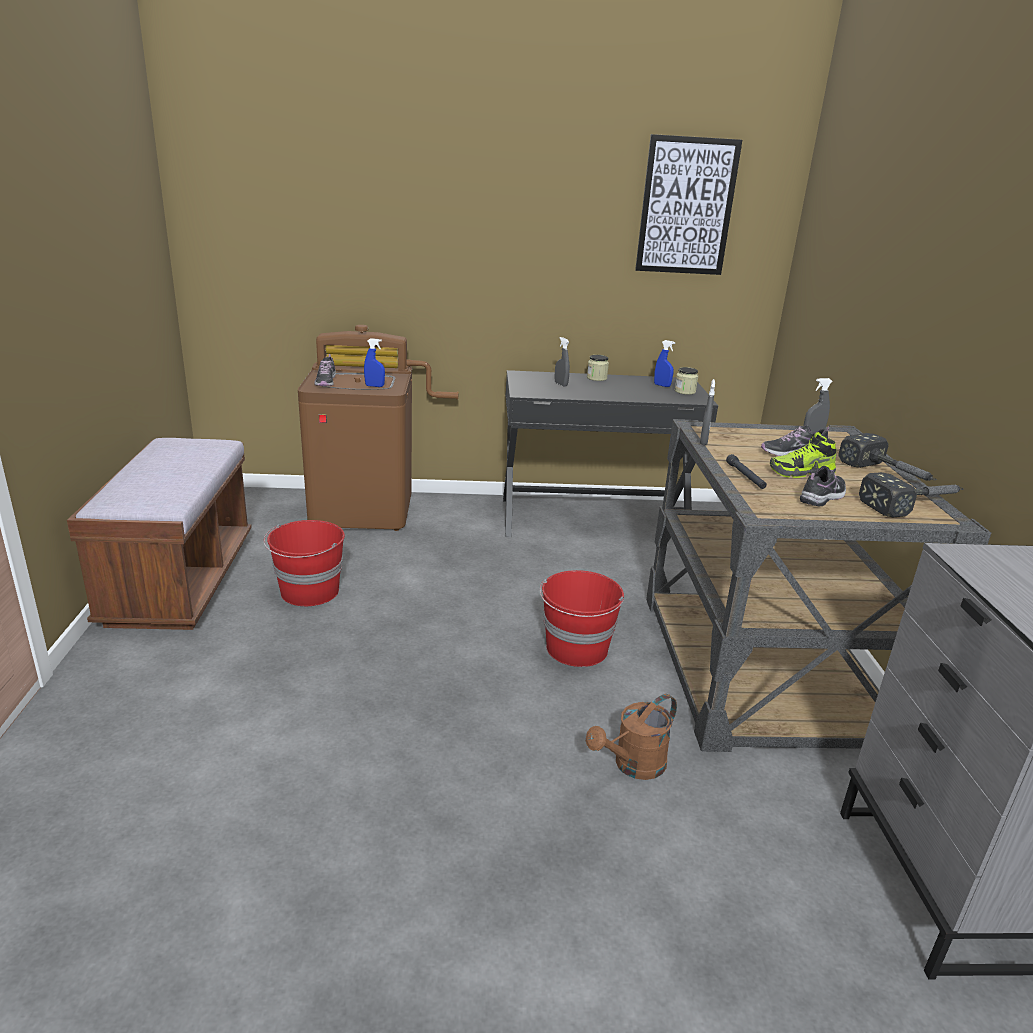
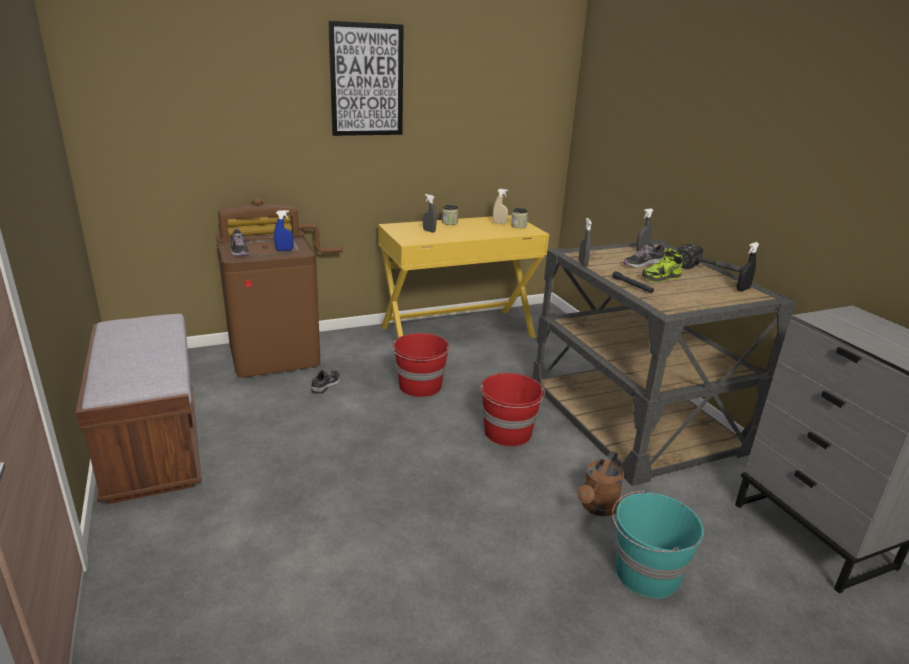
camera: 20 degrees left, 0 degrees up
red bucket [264,520,345,606] -> red bucket moved to [392,333,450,397]
black desk [503,370,718,537] -> yellow desk [378,215,549,338]
picture [635,134,742,275] -> picture moved to [328,21,404,136]
blue spray bottle [654,340,675,387] -> beige spray bottle [493,189,508,224]
shoe [800,466,846,506] -> shoe moved to [311,370,340,394]
hammer [859,472,963,517] -> black spray bottle [737,242,759,291]
none -> turquoise bucket [612,490,704,598]

